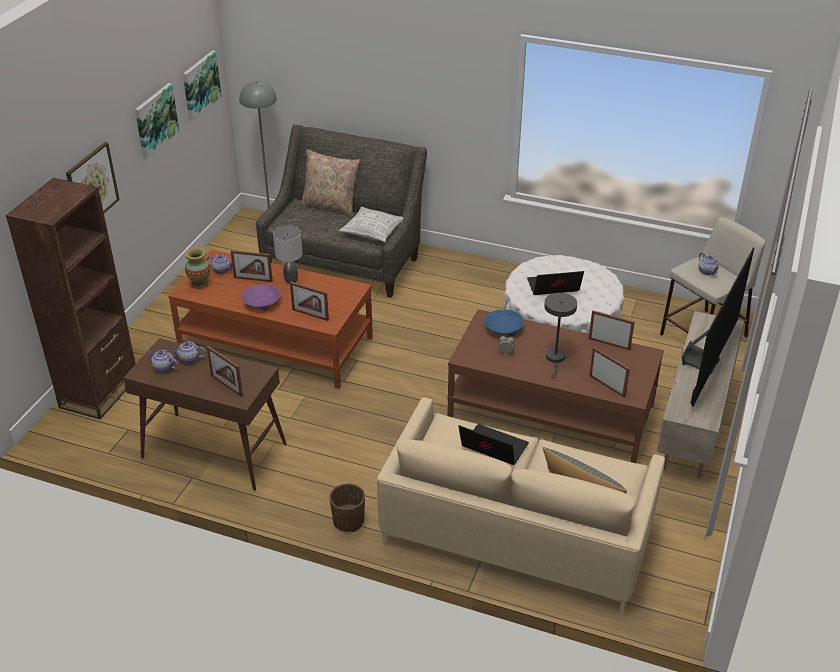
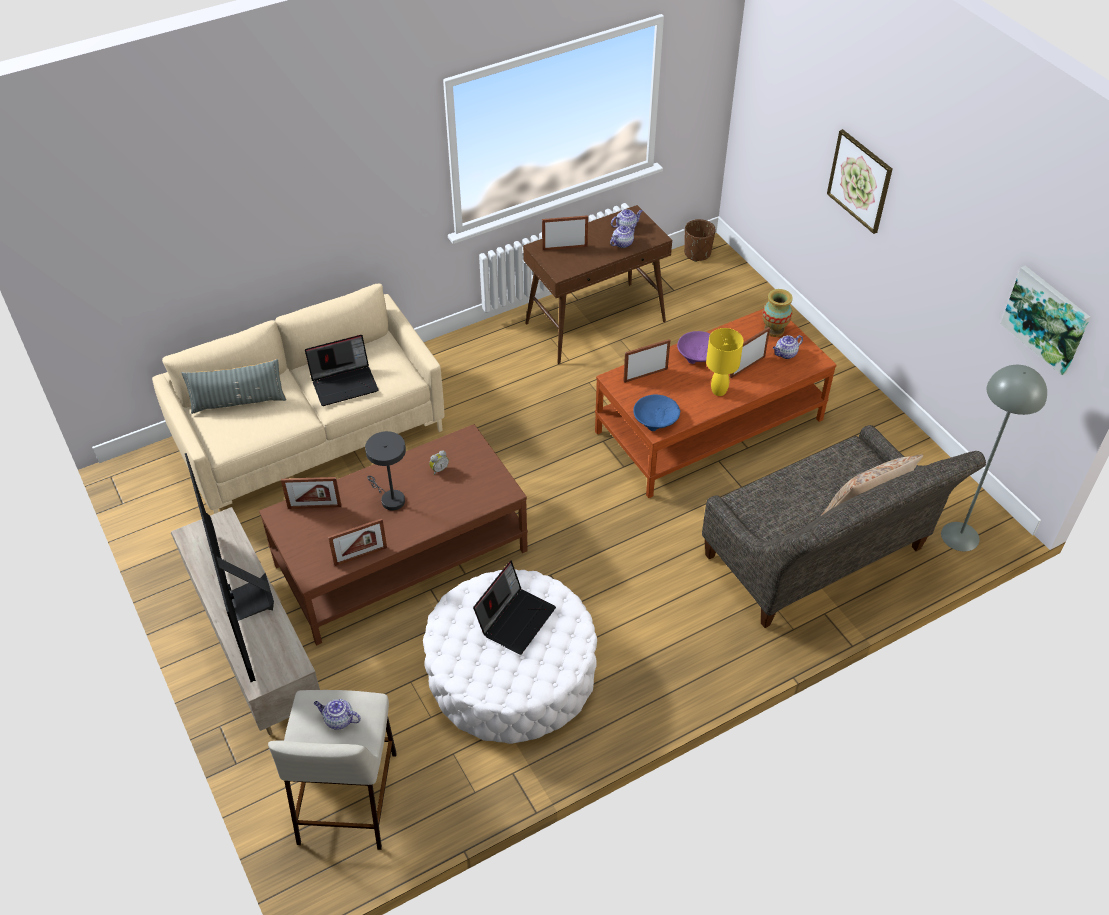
camera: 130 degrees right, 10 degrees up
brown bookcase [6,178,136,419] -> none
picture [135,83,180,159] -> none
grey table lamp [273,225,303,284] -> yellow table lamp [706,328,743,396]
brown planter [329,483,365,532] -> brown planter moved to [684,219,716,262]
pillow [339,206,403,243] -> none
blue bowl [484,310,524,336] -> blue bowl moved to [633,394,680,431]

